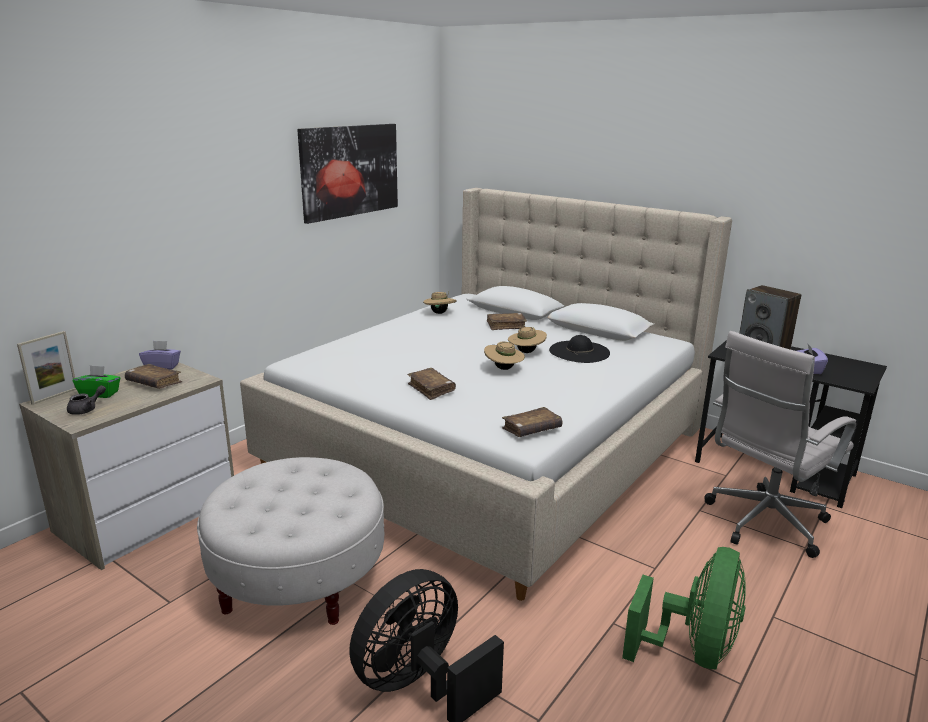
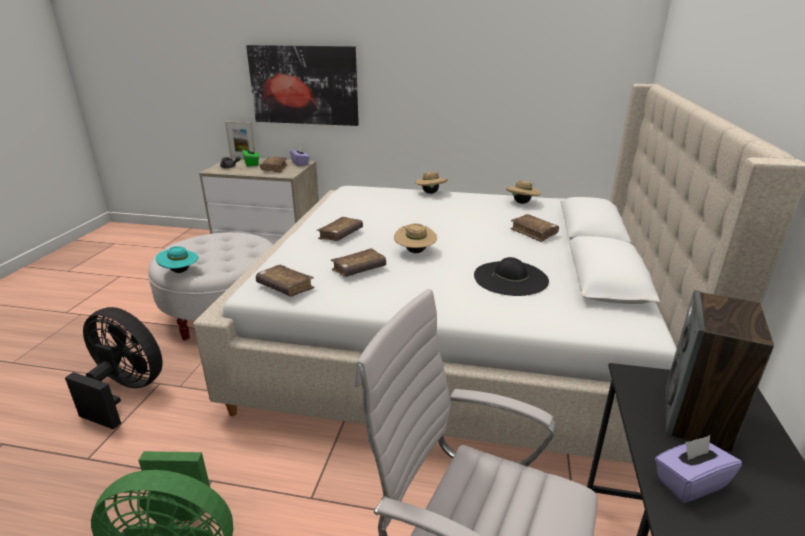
camera: 65 degrees right, 5 degrees up
picture [297,124,398,224] -> picture moved to [246,45,359,126]
beige hat [508,324,547,353] -> beige hat moved to [415,172,447,194]
none -> turquoise hat [156,246,198,273]
none -> brown book [331,248,386,277]

